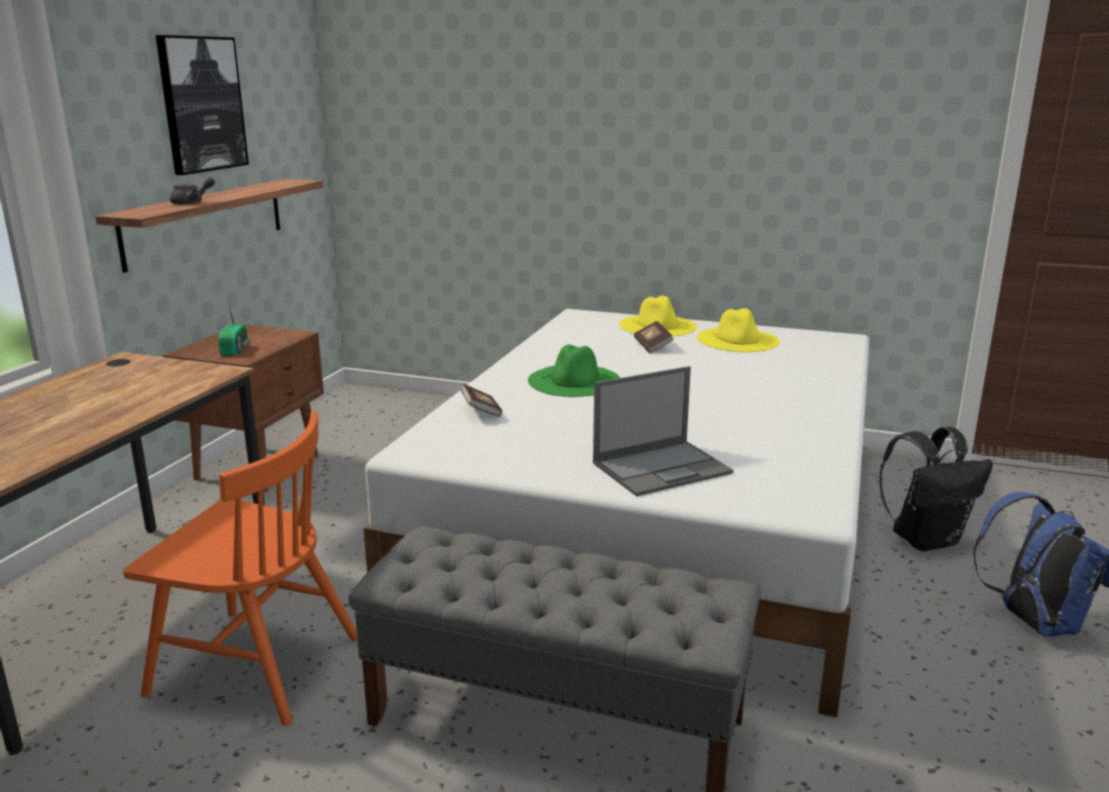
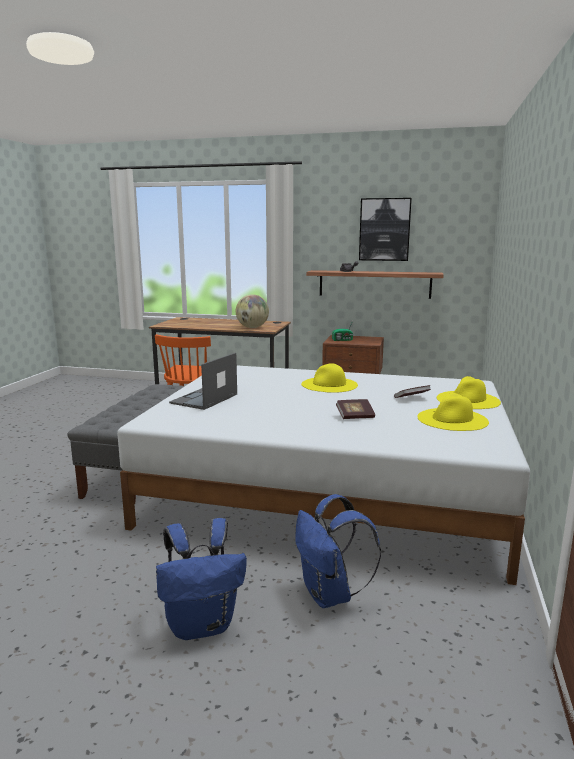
camera: 85 degrees right, 5 degrees down
book [461,384,502,417] -> book moved to [336,399,375,419]
green hat [528,344,620,397] -> yellow hat [301,363,358,393]
laptop [593,366,733,496] -> laptop turned 60 degrees clockwise [169,353,237,410]
black backpack [879,427,993,551] -> blue backpack [295,494,381,608]
none -> globe [236,294,269,328]

